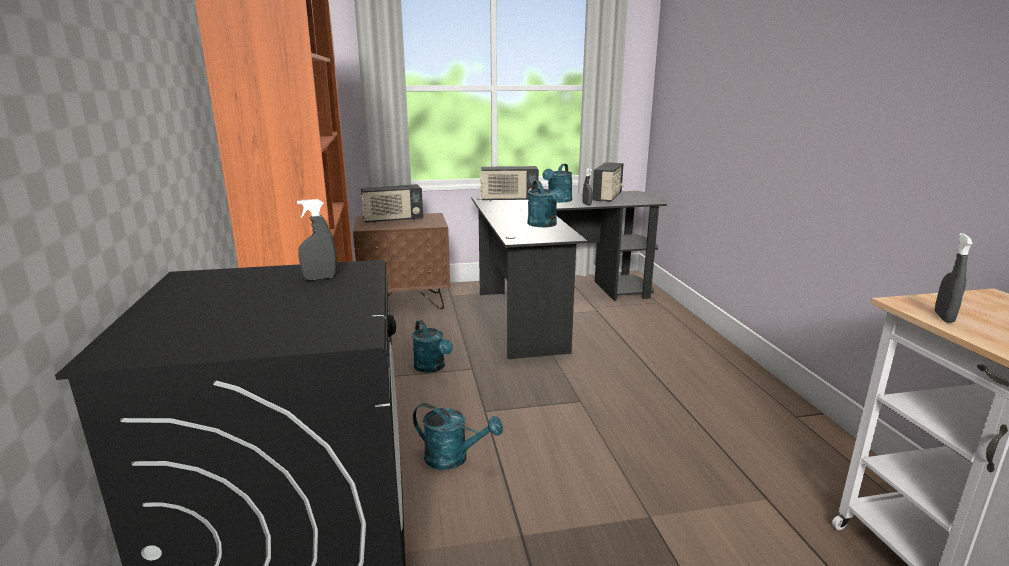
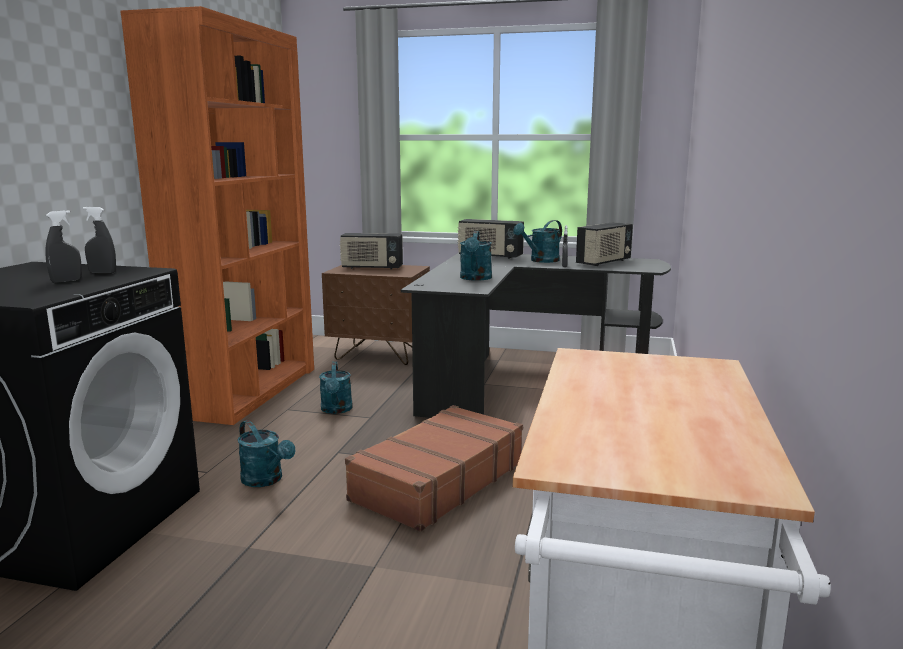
camera: 25 degrees right, 5 degrees down
grey spray bottle [935,233,973,323] -> grey spray bottle moved to [45,210,82,283]
none -> brown suitcase [345,405,523,532]

